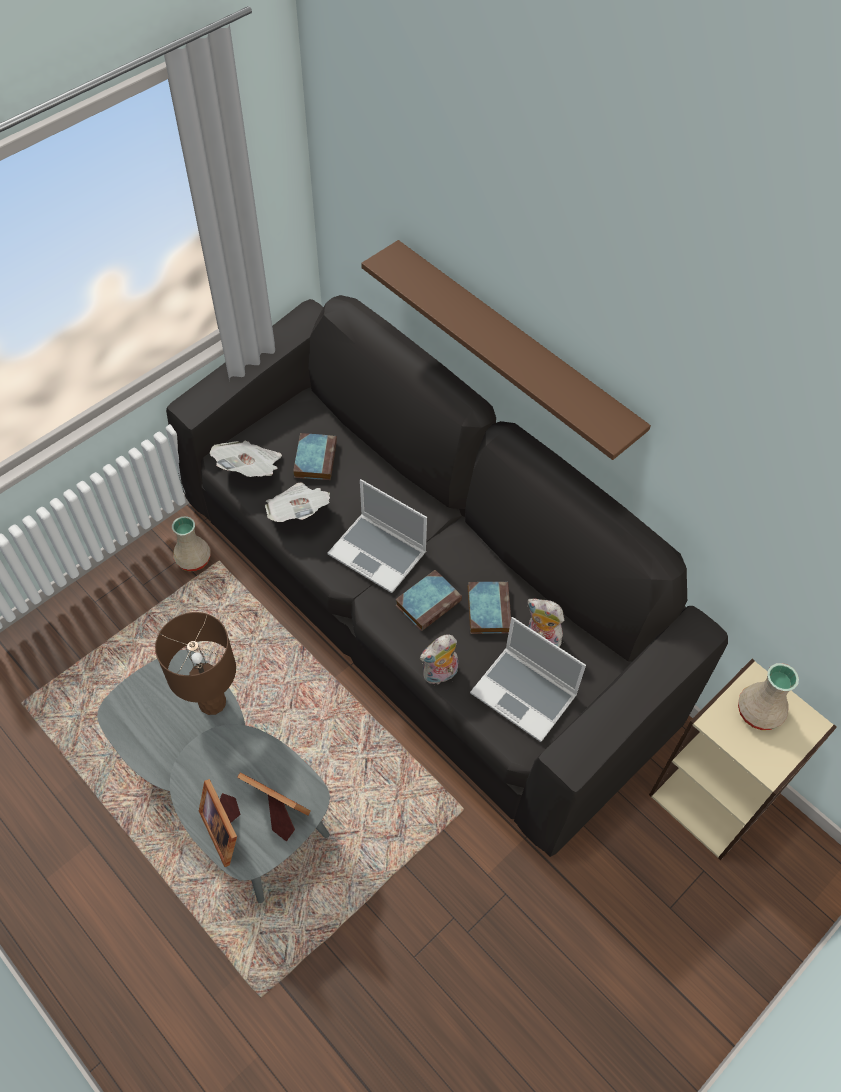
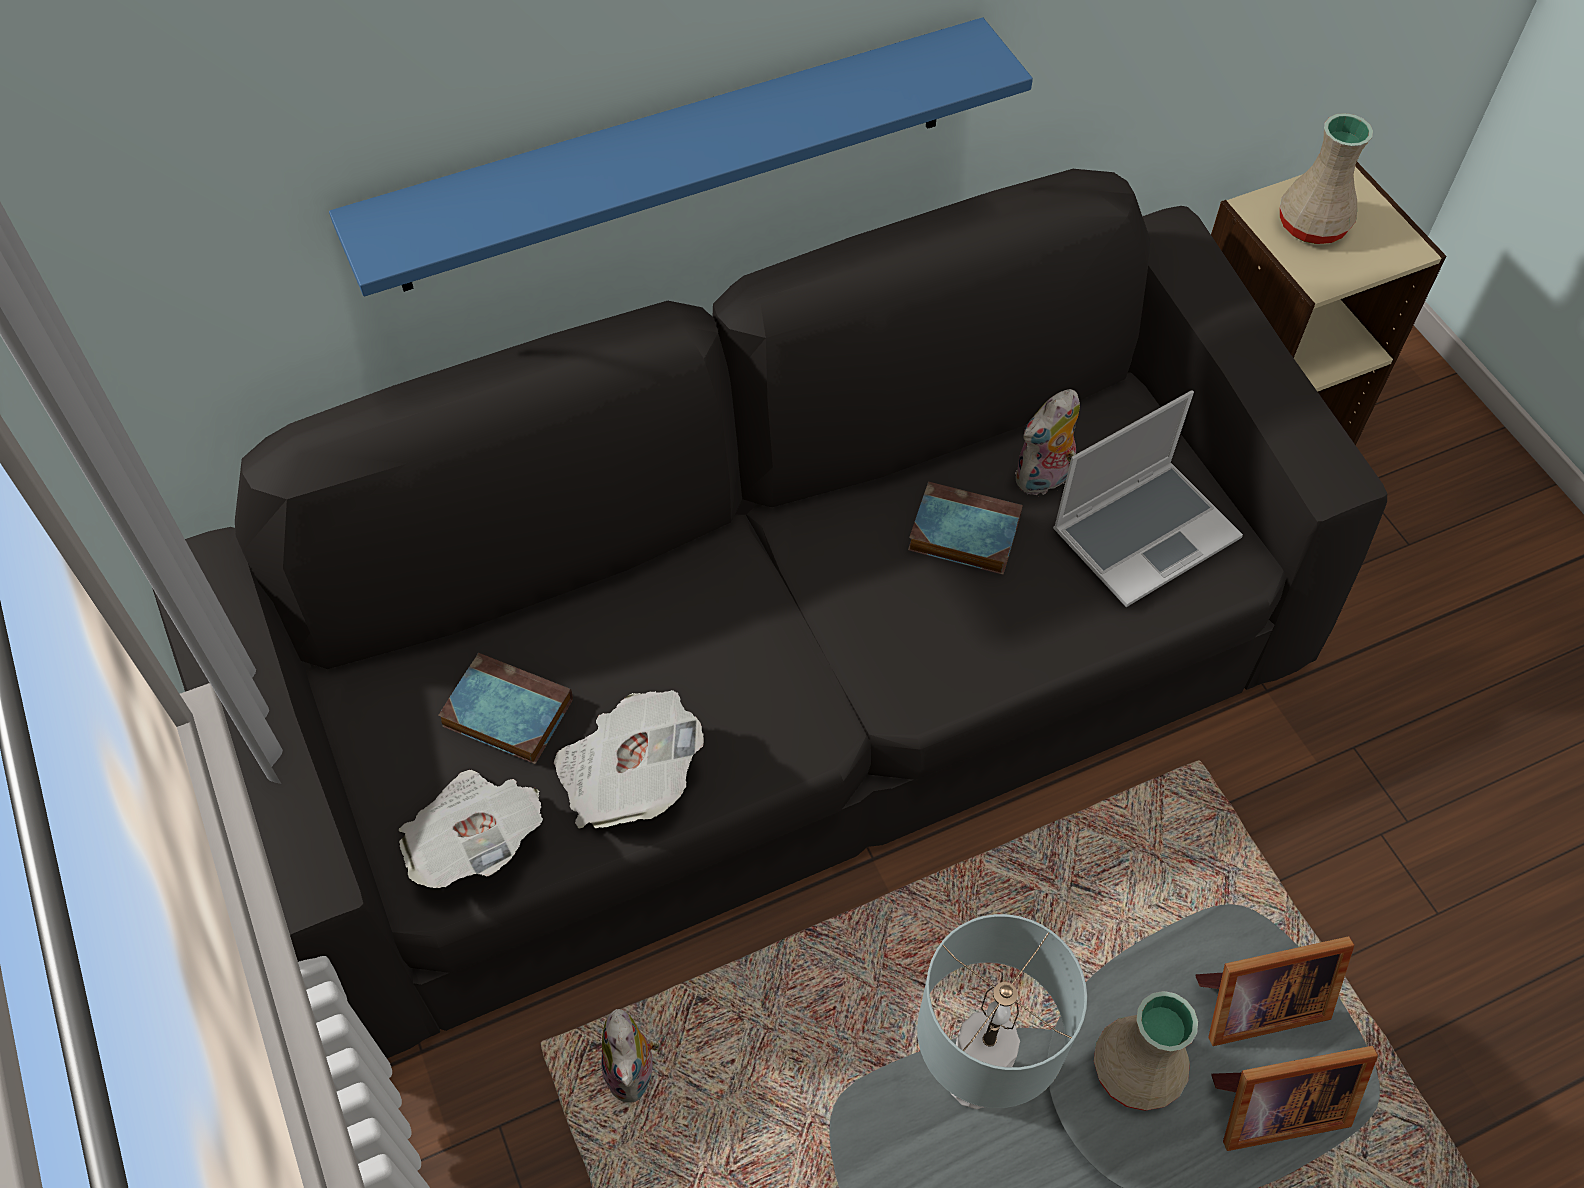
camera: 70 degrees left, 0 degrees up
brown table lamp [155,612,236,715] -> grey table lamp [917,914,1087,1109]
beige vase [172,516,211,571] -> beige vase moved to [1094,991,1198,1111]
picture frame [237,772,311,841] -> picture frame turned 150 degrees counterclockwise [1195,936,1354,1046]
laptop [328,479,427,593] -> none
brown shelf [361,240,651,460] -> blue shelf [329,17,1033,296]
book [396,570,462,631] -> none
plush toy [420,634,458,684] -> plush toy moved to [601,1009,659,1103]

